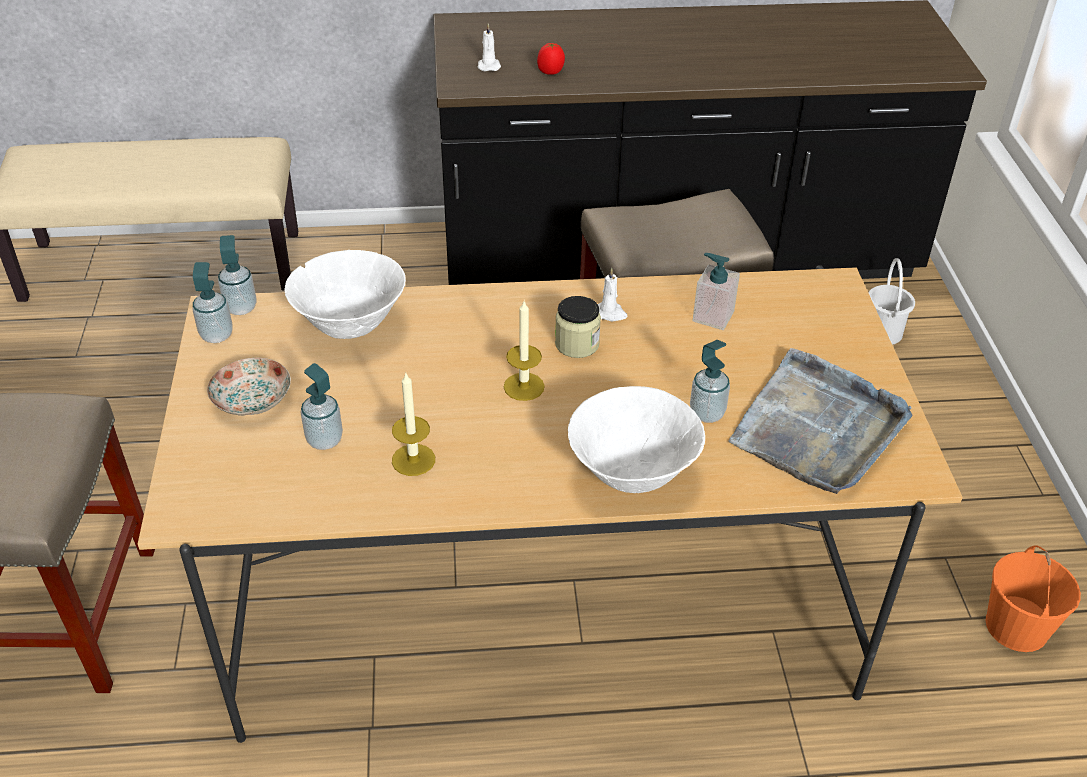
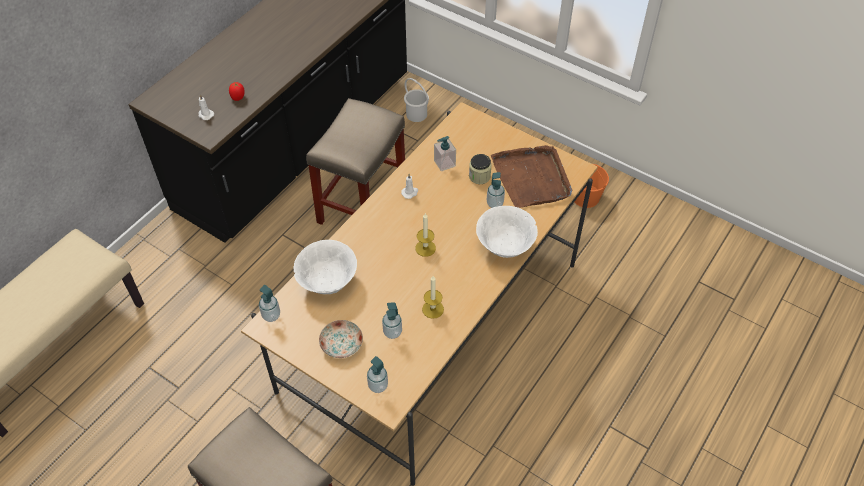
camera: 50 degrees left, 10 degrees up
soap dispenser [193,262,232,343] -> soap dispenser moved to [367,356,388,393]
jar [555,296,601,358] -> jar moved to [469,154,492,184]
grey tray [728,348,912,494] -> brown tray [491,145,572,208]

